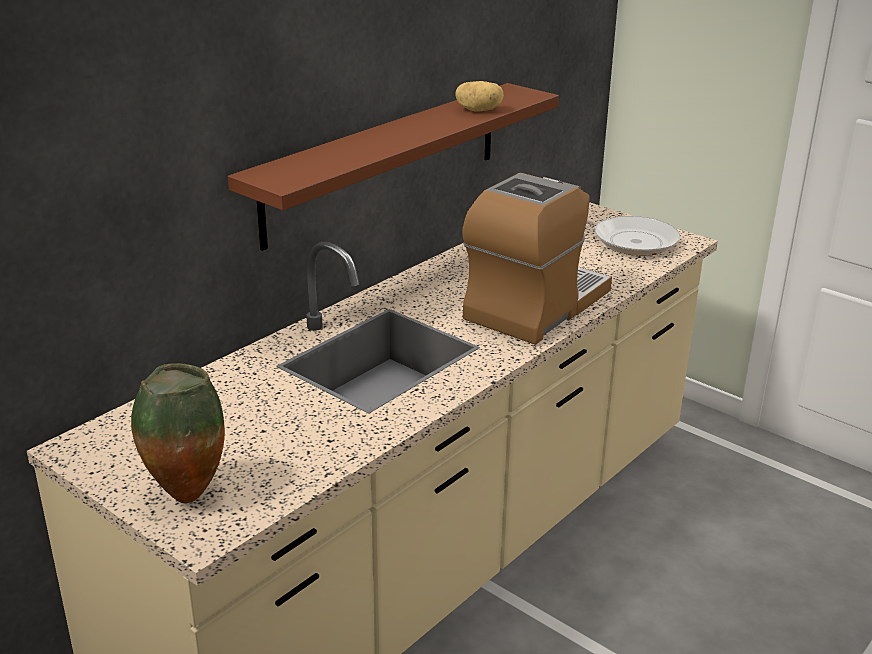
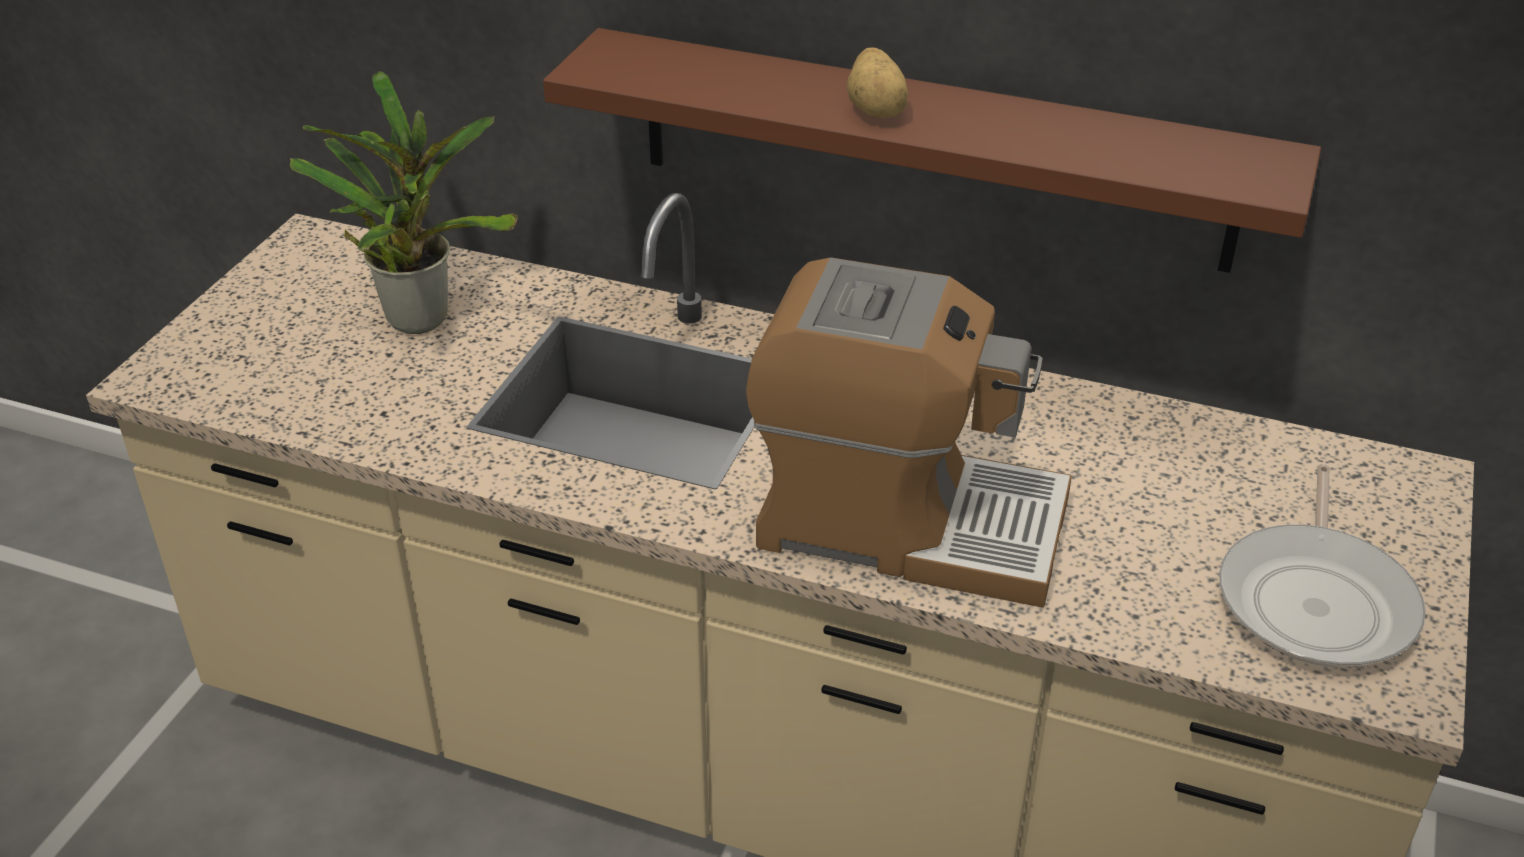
camera: 70 degrees right, 10 degrees up
vase [131,363,225,503] -> none
potato [456,81,504,112] -> potato moved to [847,47,908,118]
none -> potted plant [290,71,518,334]

